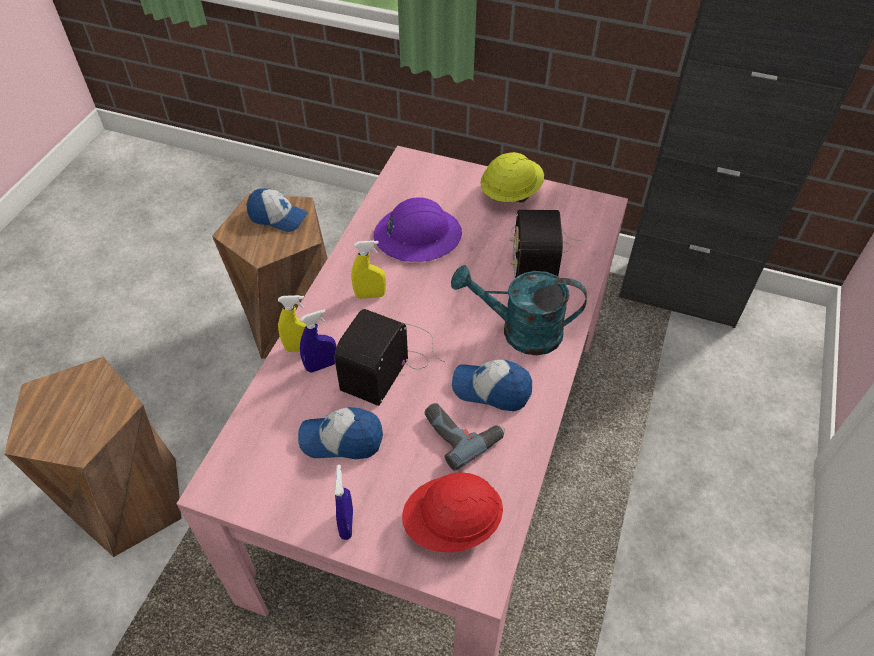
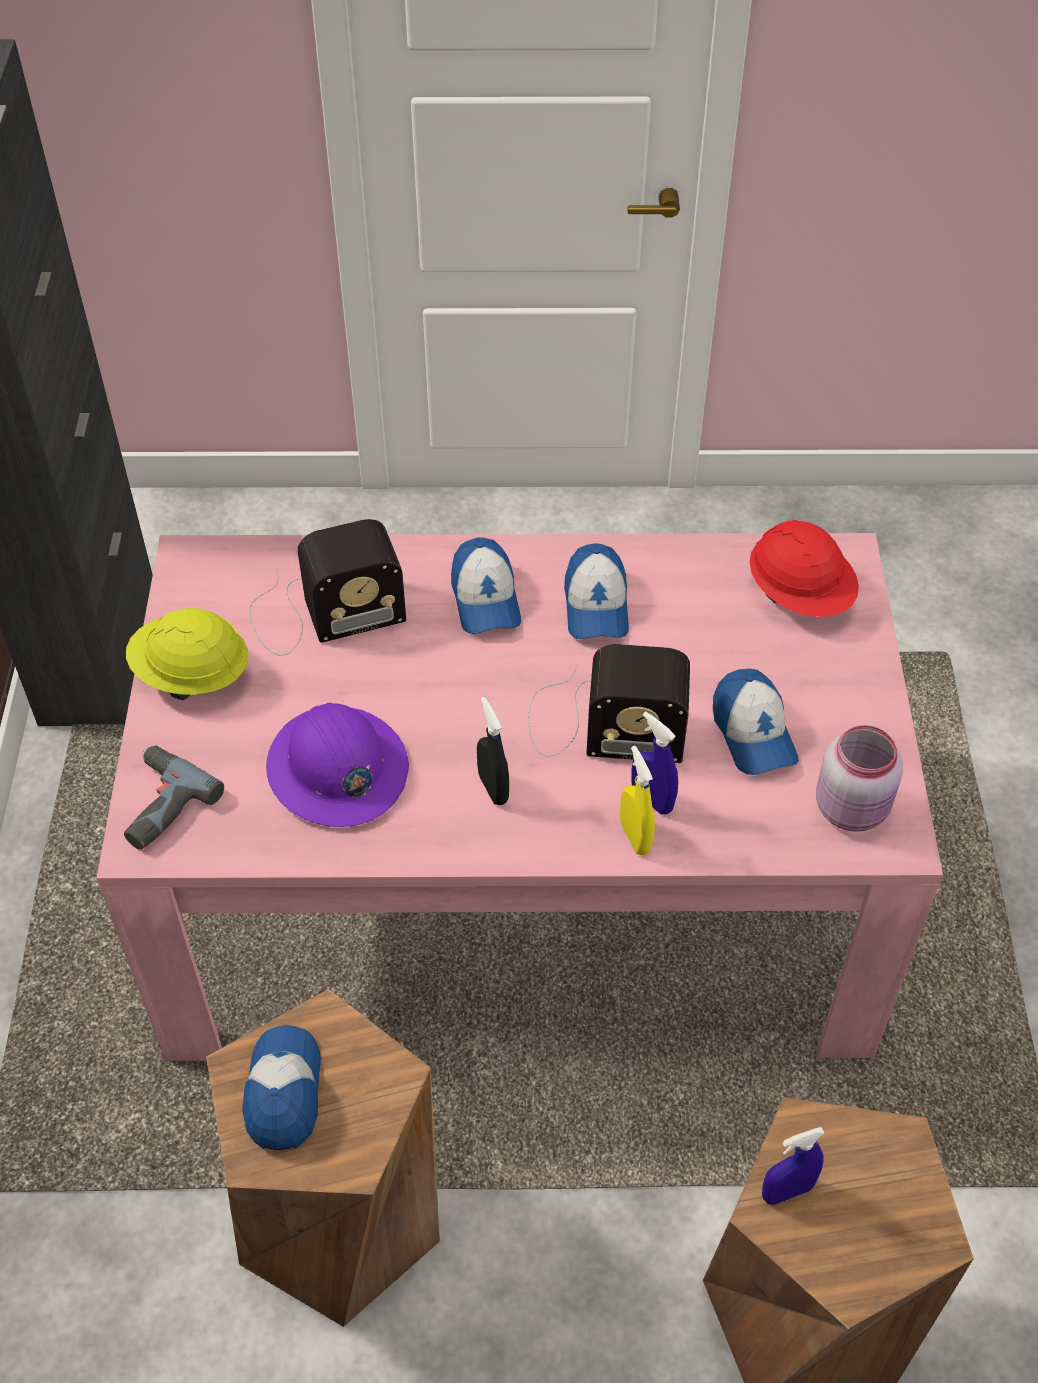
camera: 110 degrees left, 0 degrees up
blue spray bottle [334,465,353,540] -> blue spray bottle moved to [762,1127,825,1205]
yellow spray bottle [351,240,386,299] -> black spray bottle [477,697,509,805]
power drill [425,403,505,470] -> power drill moved to [124,746,224,850]
turquoise watering can [451,265,587,355] -> cap [451,538,521,634]
none -> pink jar [816,725,903,832]

